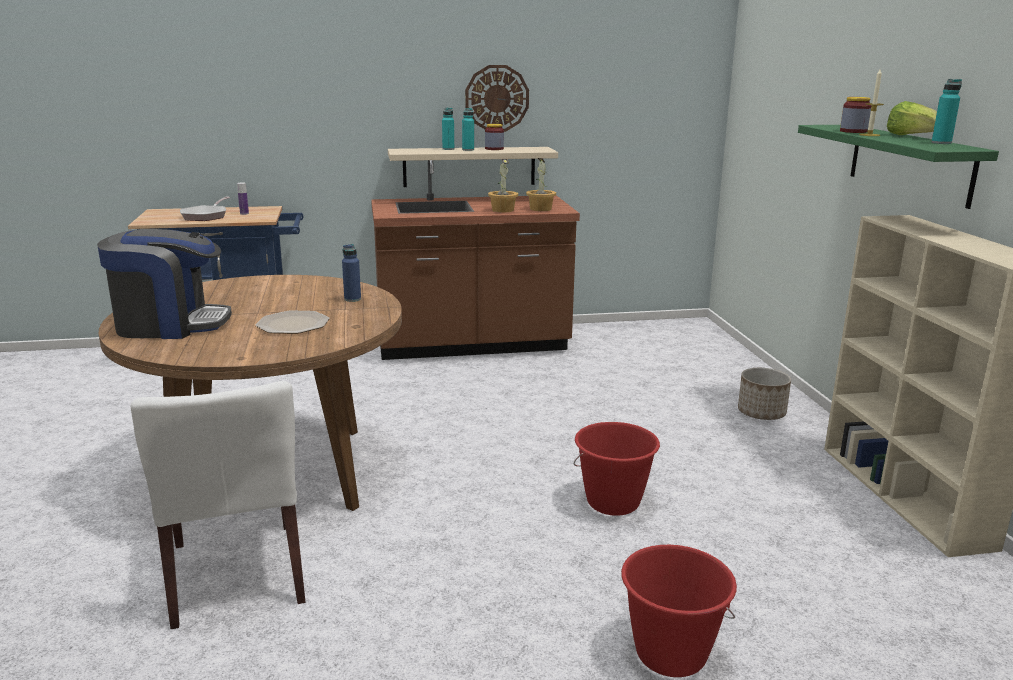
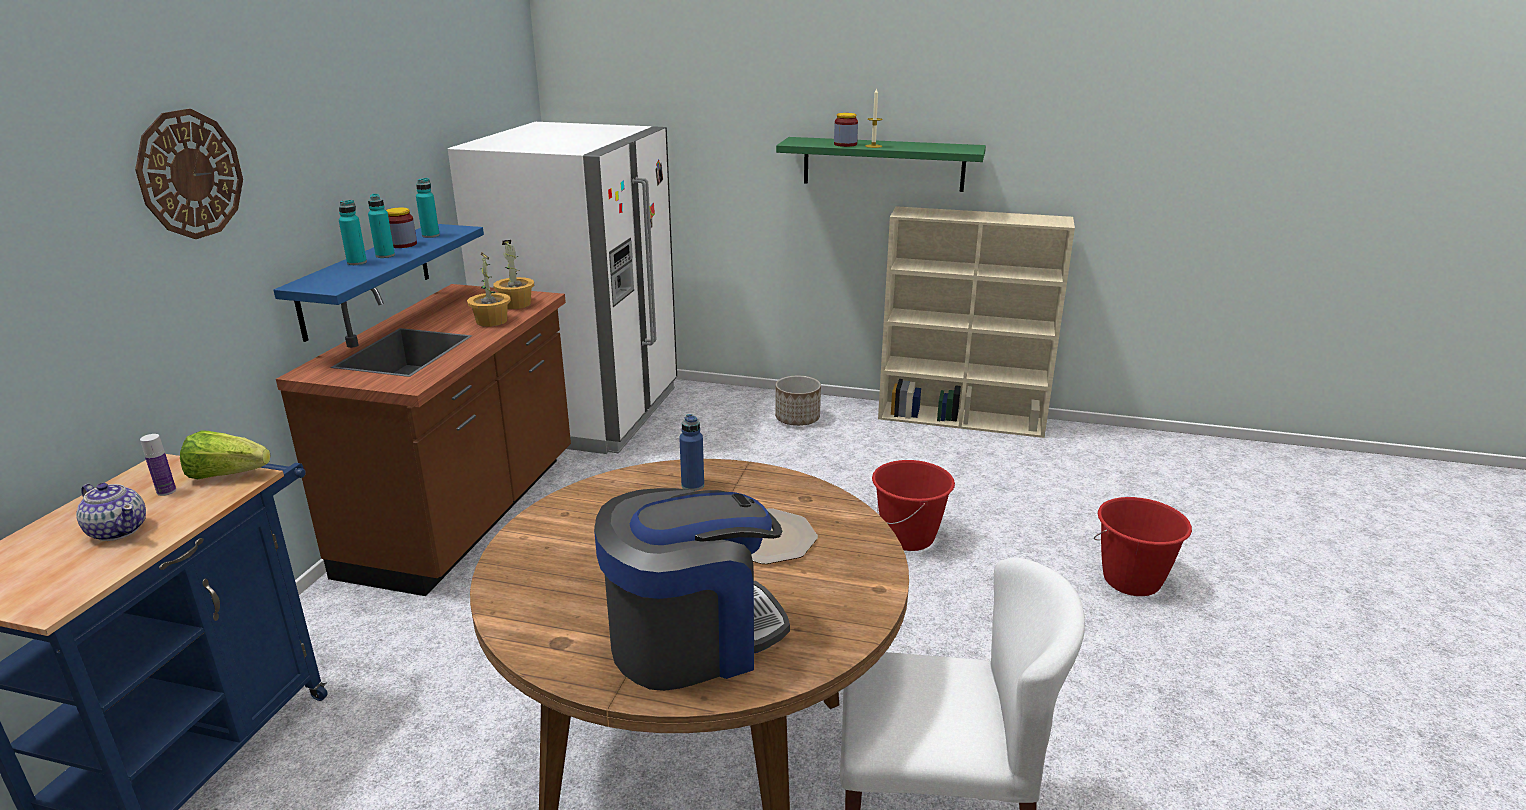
camera: 65 degrees left, 5 degrees up
coffee machine [97,229,232,339] -> coffee machine turned 45 degrees clockwise [594,488,790,691]
frying pan [180,197,230,221] -> teapot [76,483,146,541]
beige shelf [388,147,558,187] -> blue shelf [273,224,484,342]
wall clock [465,65,529,132] -> wall clock moved to [135,109,243,239]
lettuce [887,101,937,135] -> lettuce moved to [180,430,271,479]
turquoise bottle [932,79,962,144] -> turquoise bottle moved to [416,178,440,238]
none -> white fridge [448,122,677,454]

